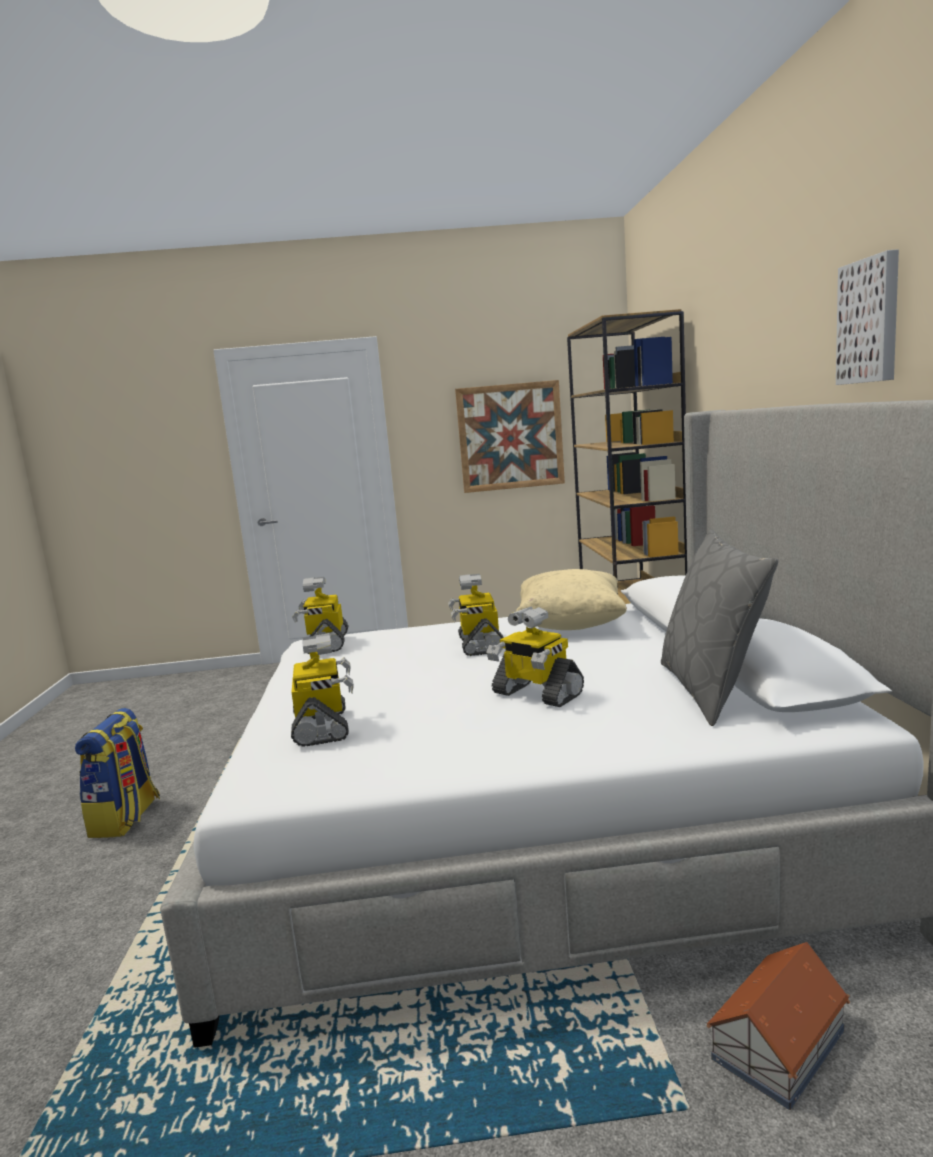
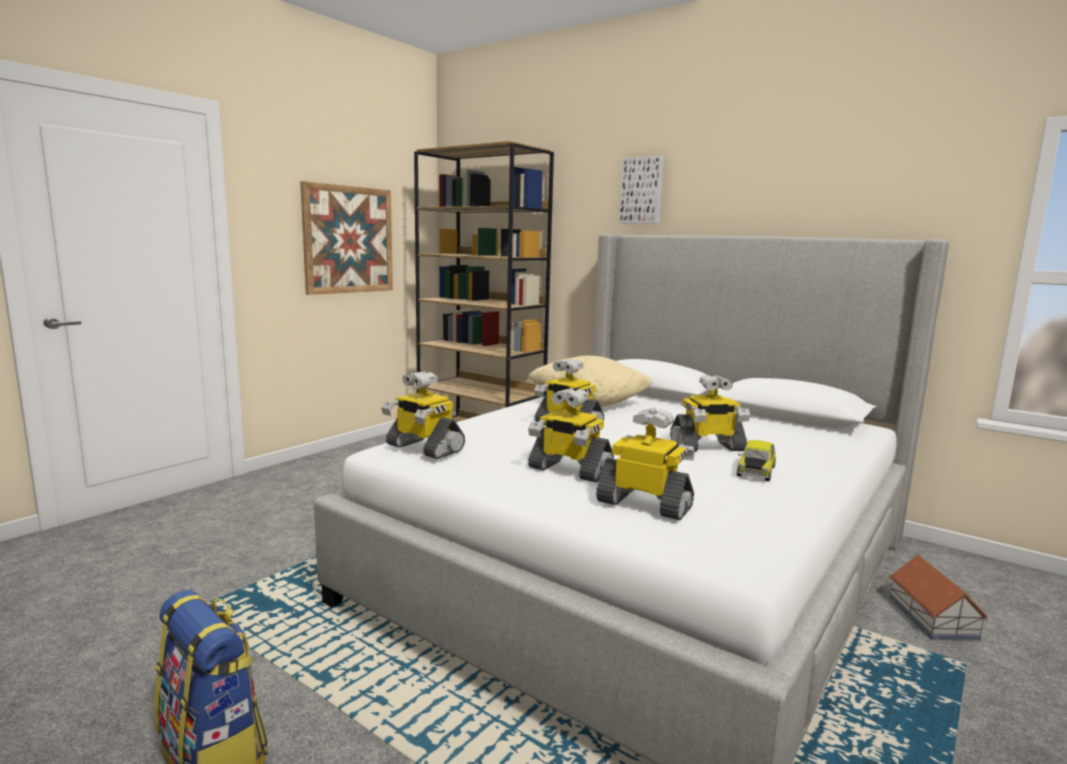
camera: 50 degrees left, 0 degrees up
grey pillow [661,530,778,726] -> none
picture [836,249,899,385] -> picture moved to [619,156,664,224]
none -> toy robot [528,388,614,482]
none -> toy car [737,440,776,481]

